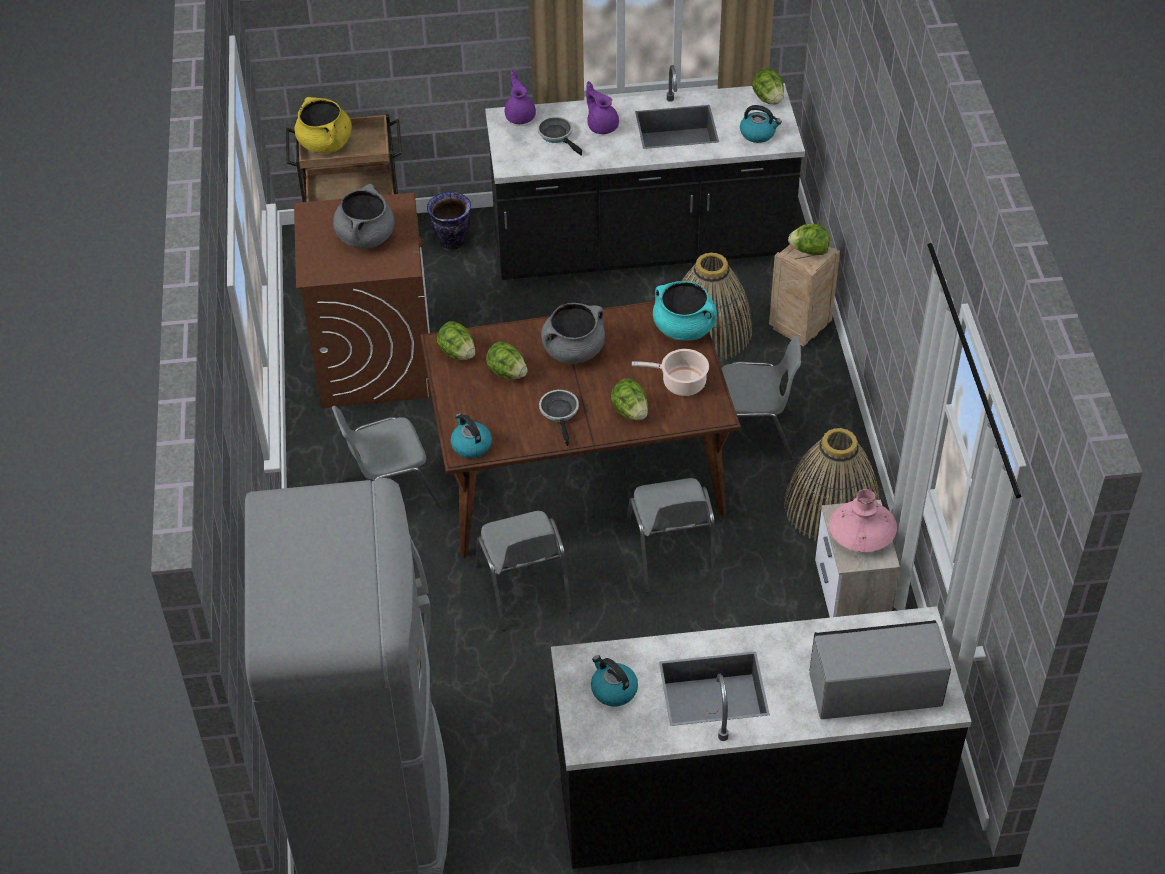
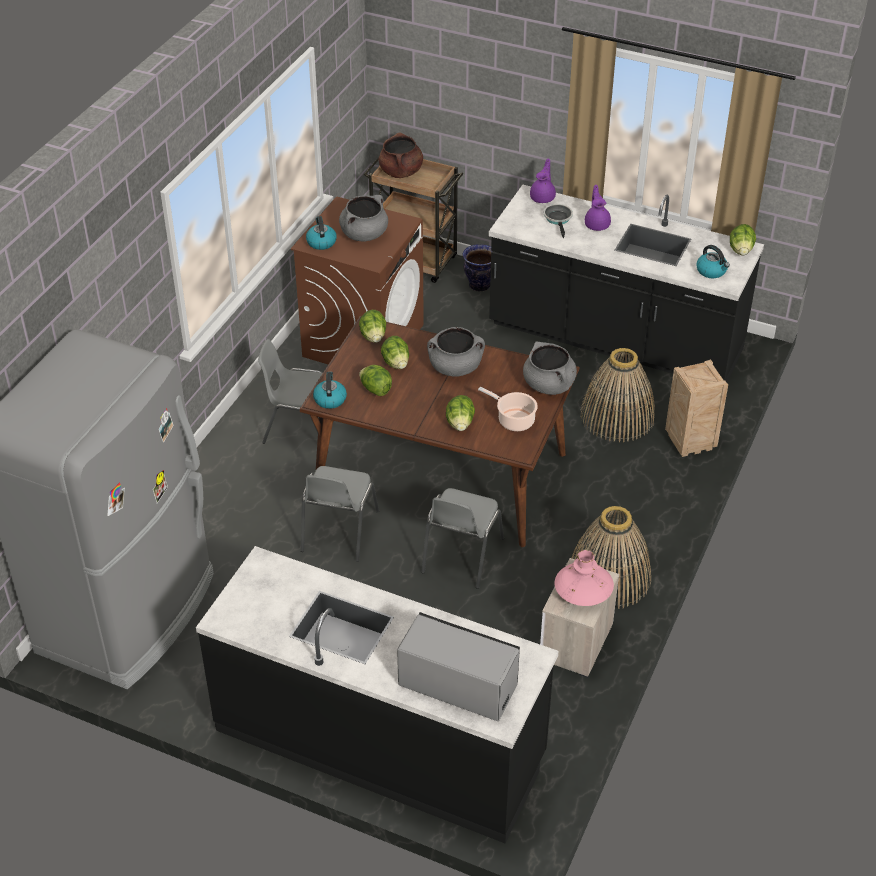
camera: 30 degrees right, 5 degrees down
yellow cooking pot [295,97,352,154] -> brown cooking pot [379,132,423,178]
frying pan [539,390,579,446] -> none
kettle [591,655,638,707] -> kettle moved to [306,216,337,250]
turquoise cooking pot [653,281,717,341] -> grey cooking pot [523,342,577,395]
grey chair [722,335,801,460] -> none
lettuce [788,224,830,255] -> lettuce moved to [359,365,392,396]

